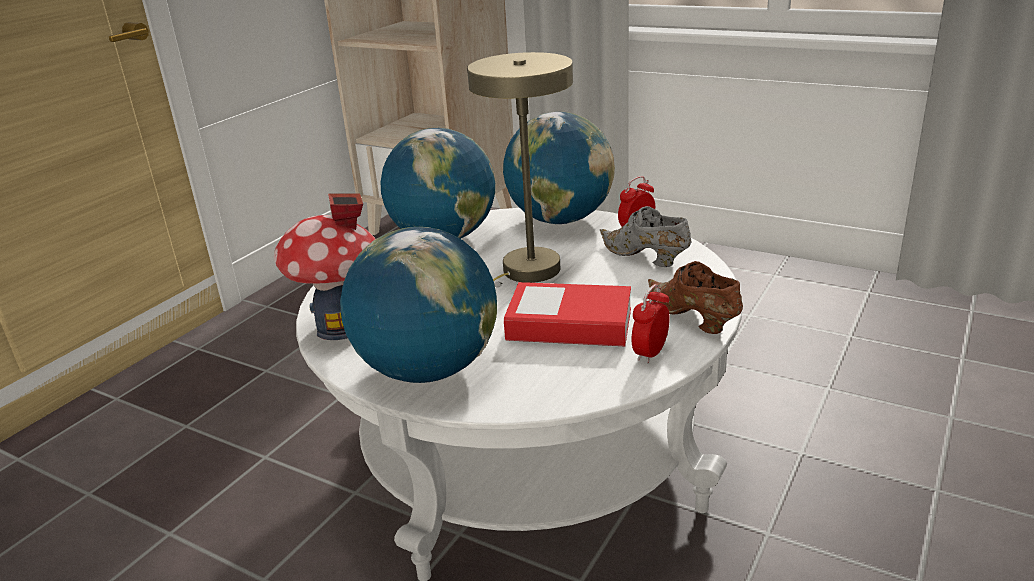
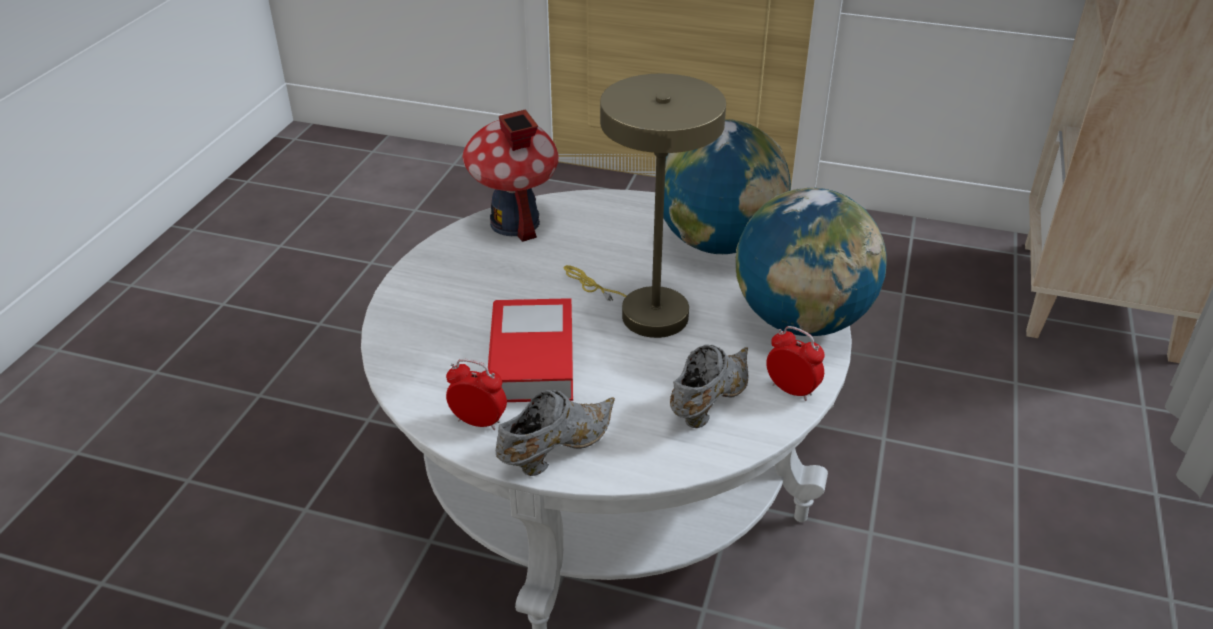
camera: 75 degrees right, 10 degrees up
globe [340,227,497,383] -> none
brown shoe [648,261,743,334] -> grey shoe [496,390,615,476]

